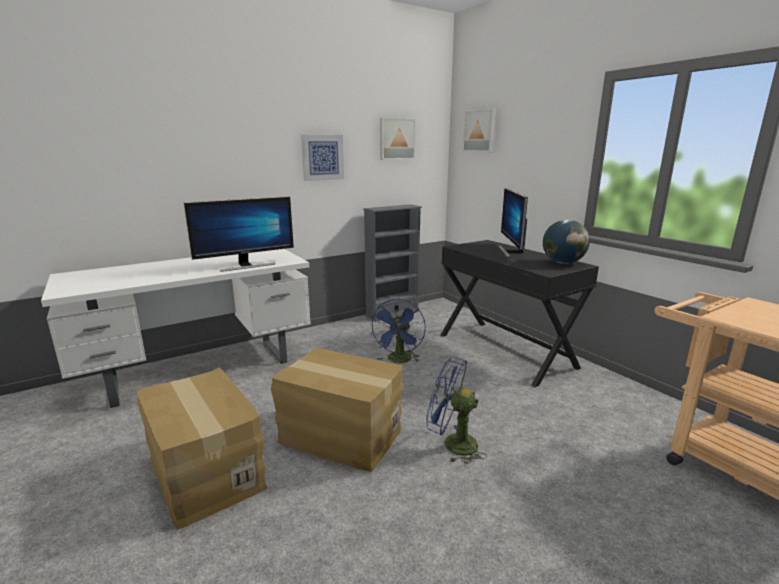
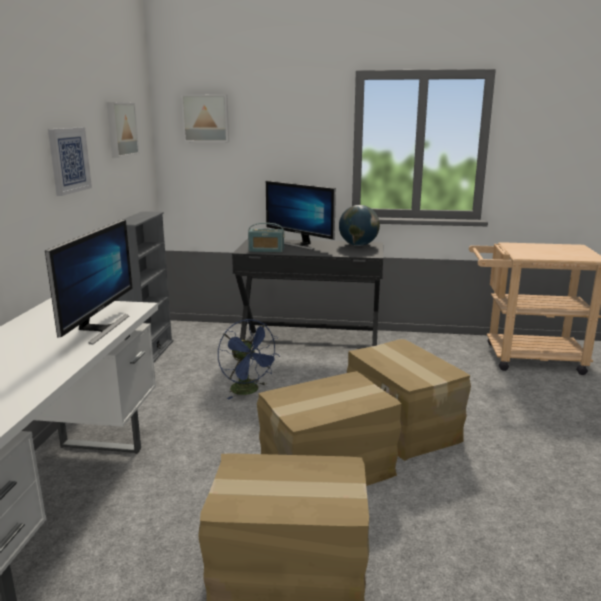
camera: 50 degrees left, 0 degrees up
blue fan [426,357,487,464] -> cardboard box [347,339,471,461]
none -> radio [248,223,284,252]

